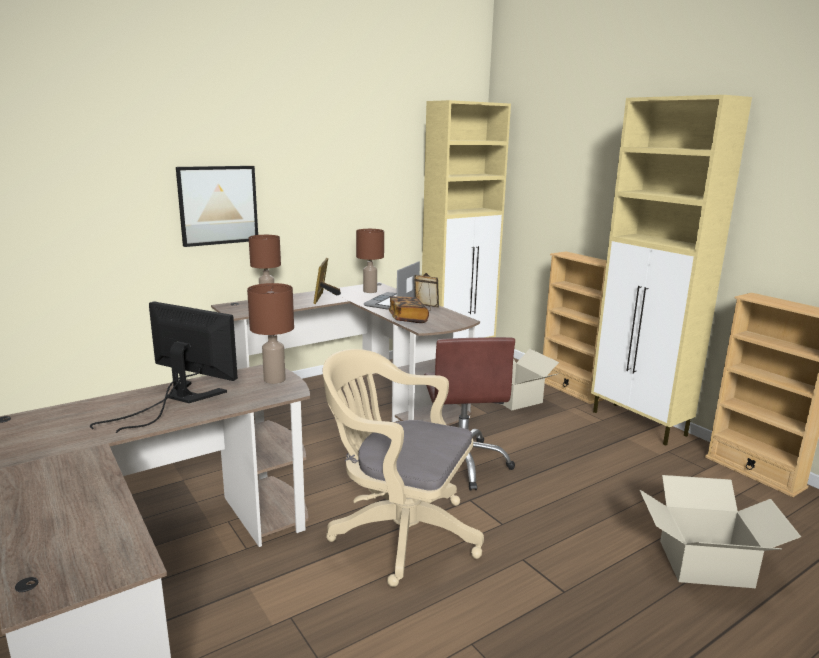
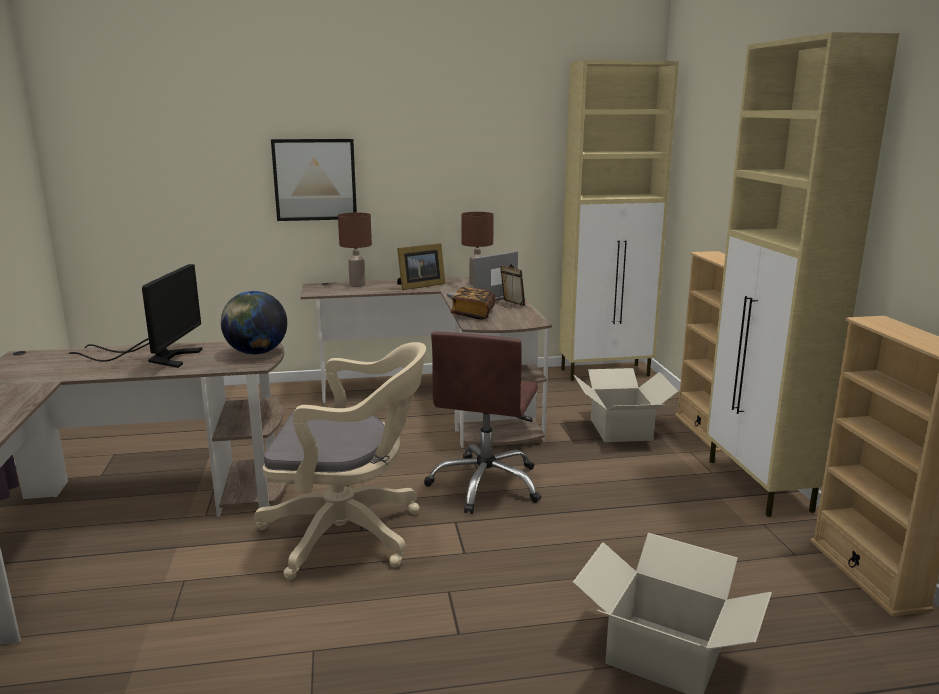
camera: 25 degrees right, 0 degrees up
monitor [90,301,238,433] -> monitor turned 45 degrees clockwise [69,264,203,368]
brown table lamp [247,283,294,384] -> globe [221,291,287,355]
picture frame [313,258,341,304] -> picture frame turned 150 degrees counterclockwise [397,243,445,290]
beige office chair [323,349,484,587] -> beige office chair turned 135 degrees clockwise [254,342,426,580]

